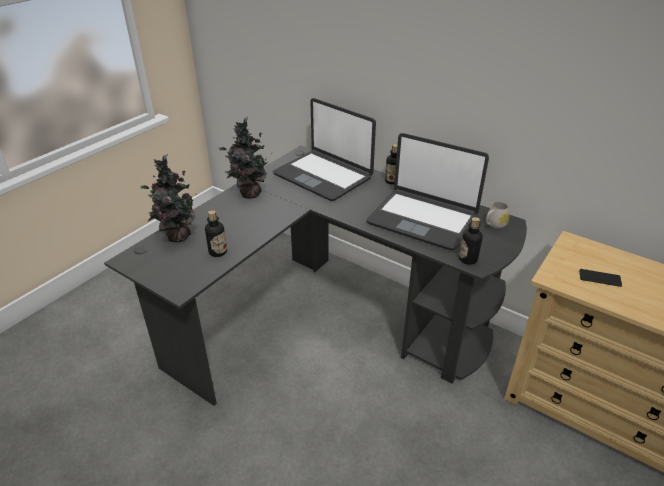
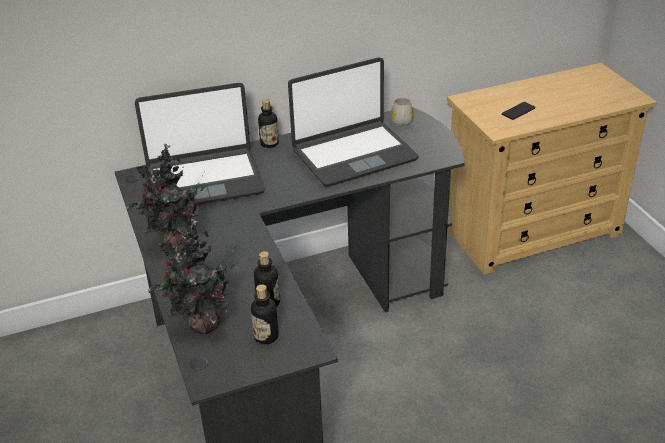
camera: 55 degrees left, 0 degrees up
bottle [459,217,483,265] -> bottle moved to [251,284,279,344]

